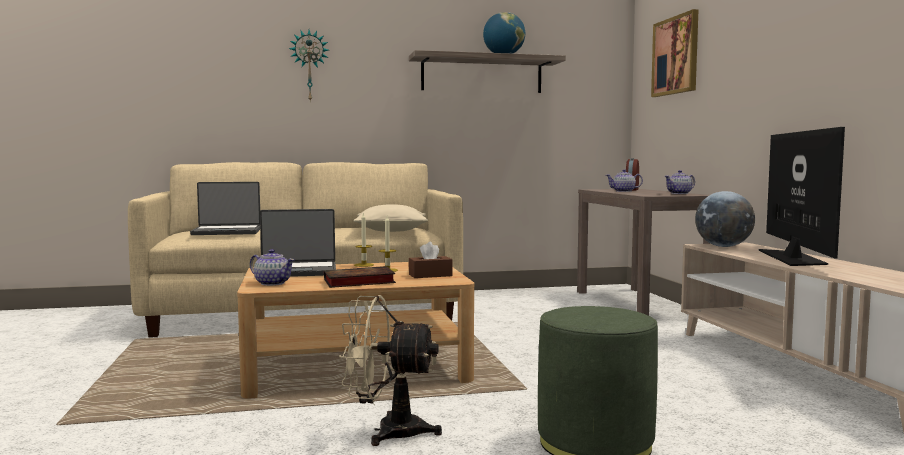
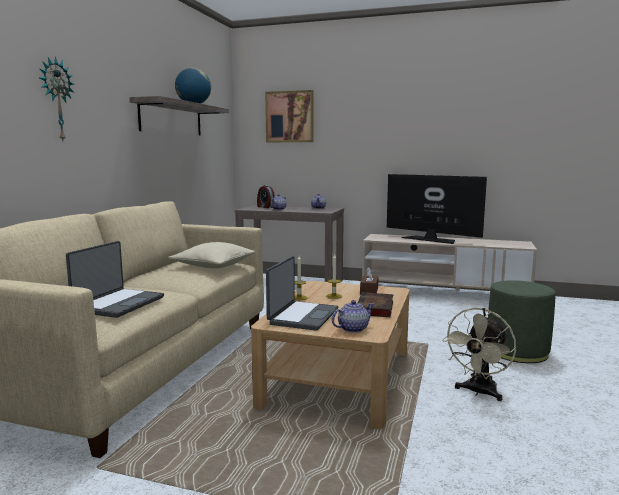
camera: 60 degrees left, 5 degrees up
globe [695,191,755,247] -> none

